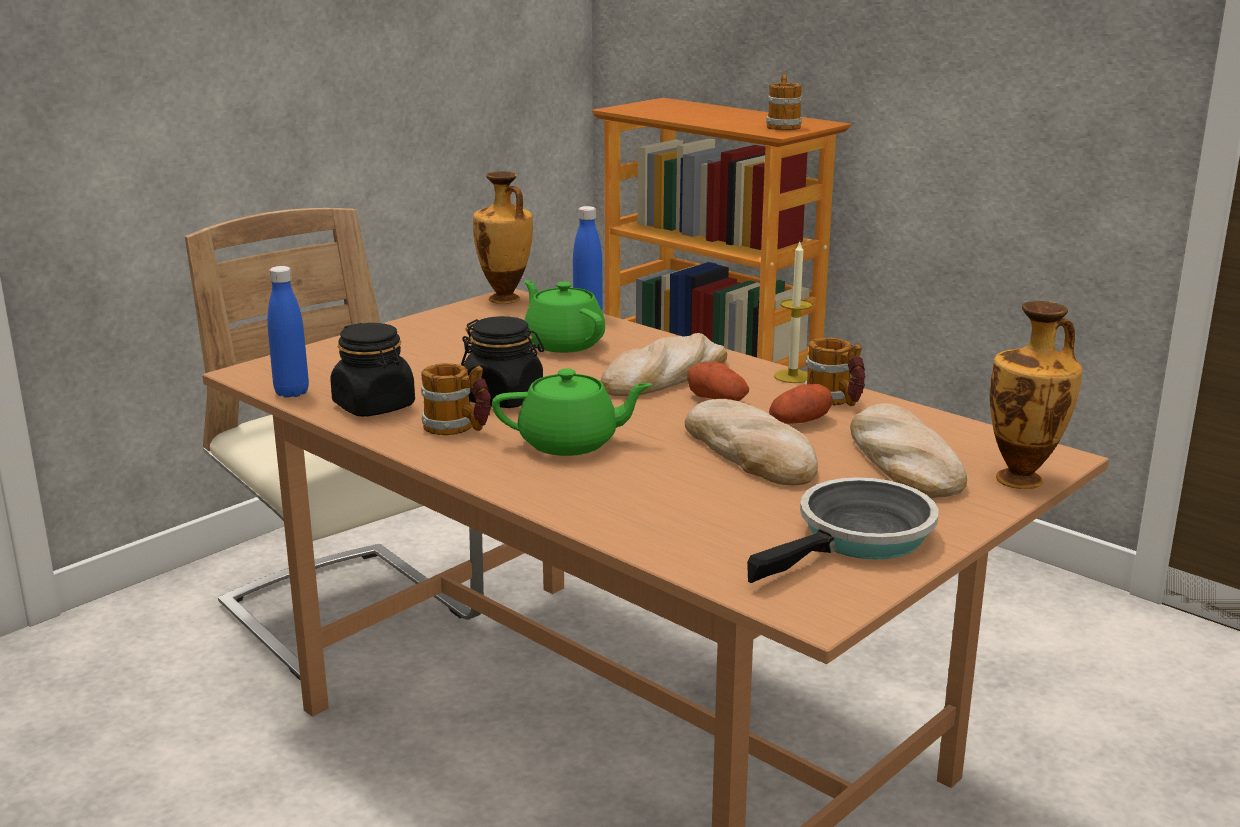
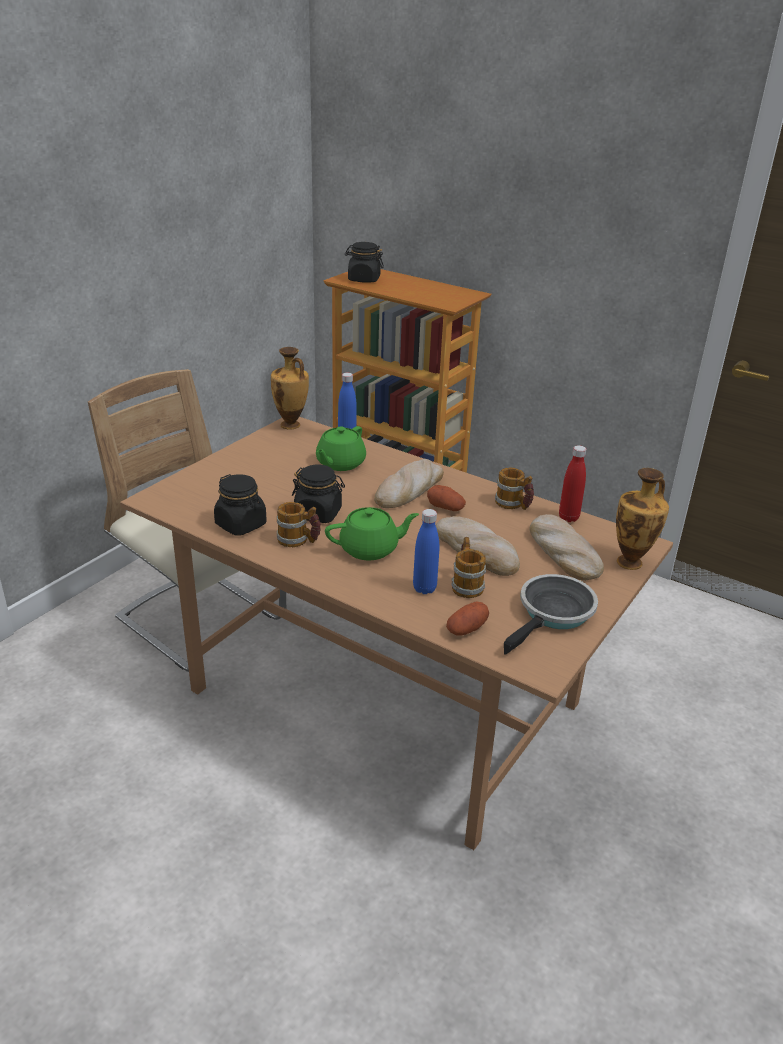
camera: 10 degrees left, 10 degrees up
blue bottle [267,266,309,398] -> blue bottle moved to [413,509,439,594]
green teapot [524,280,605,353] -> green teapot turned 105 degrees counterclockwise [316,426,366,471]
mug [766,74,802,130] -> mug moved to [451,537,486,598]
potato [769,384,833,424] -> potato moved to [446,601,489,635]
candle [774,242,813,383] -> none
none -> black jar [345,242,384,283]
none -> red bottle [559,445,586,522]

